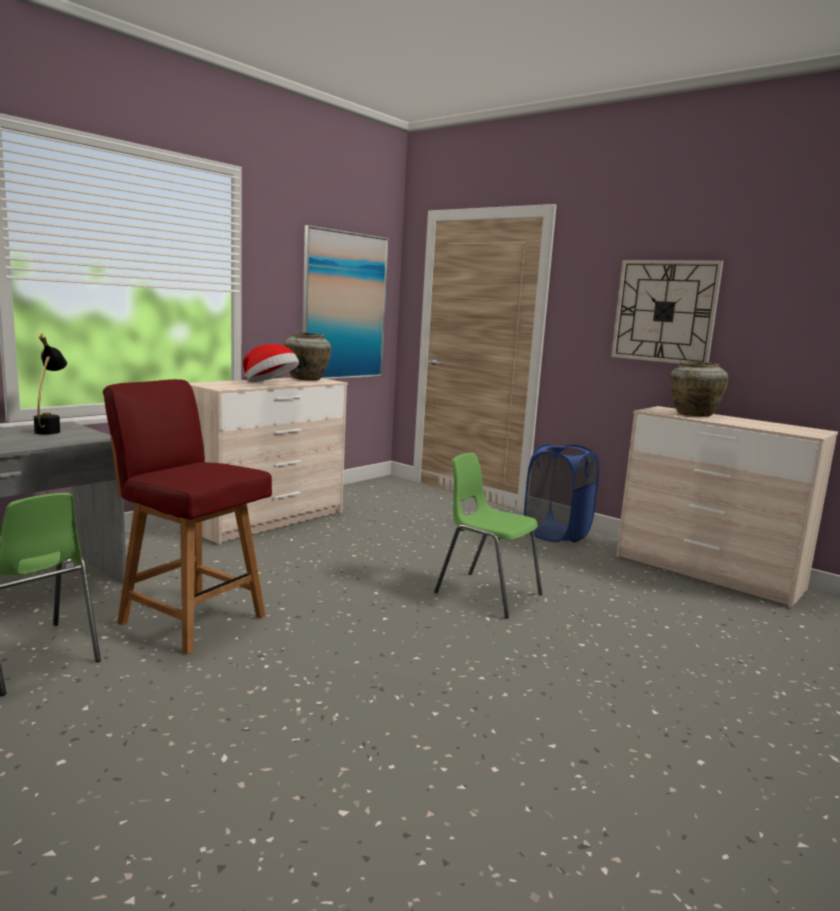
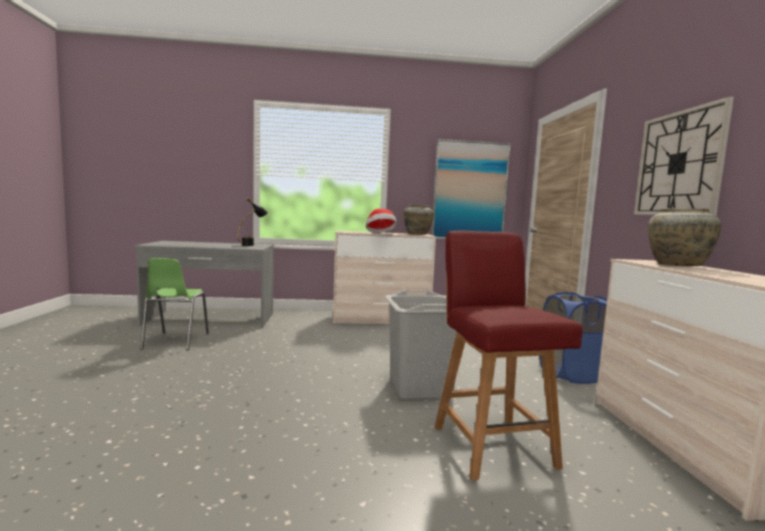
camera: 45 degrees right, 5 degrees down
red chair [103,379,272,655] -> red chair moved to [435,231,583,481]
green chair [434,453,542,619] -> grey laundry basket [385,290,457,400]

